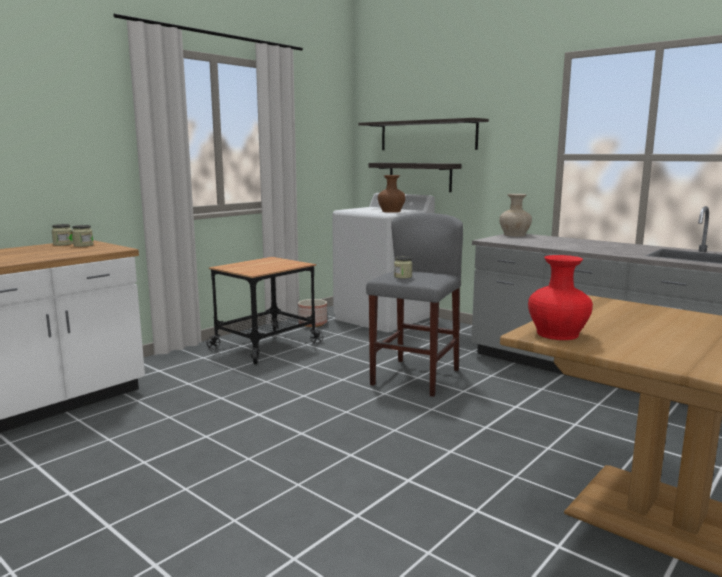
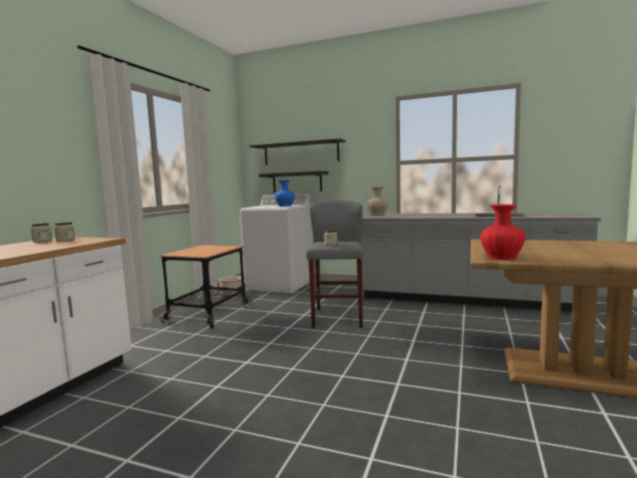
camera: 20 degrees left, 5 degrees down
brown vase [378,175,406,213] -> blue vase [275,180,295,207]

